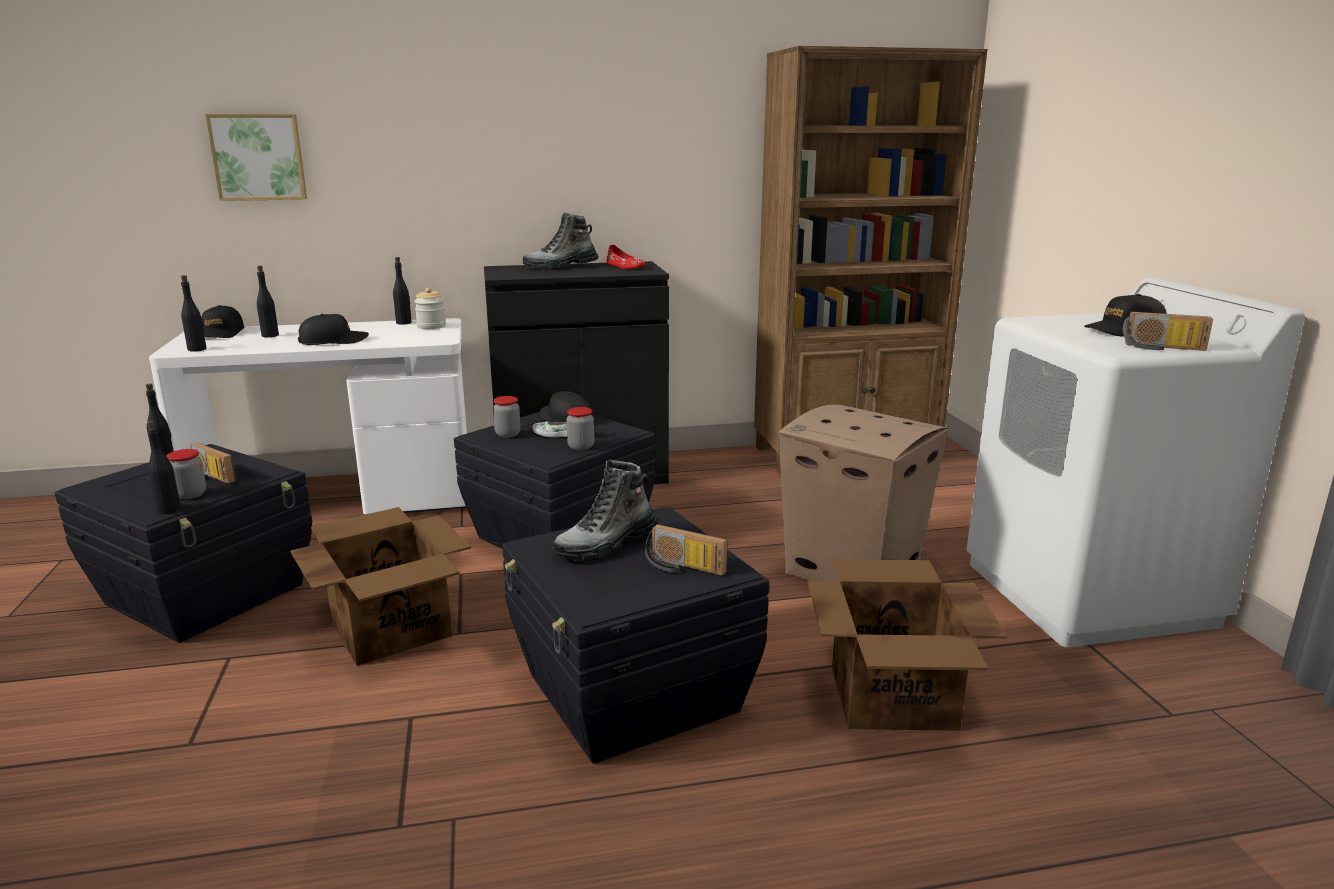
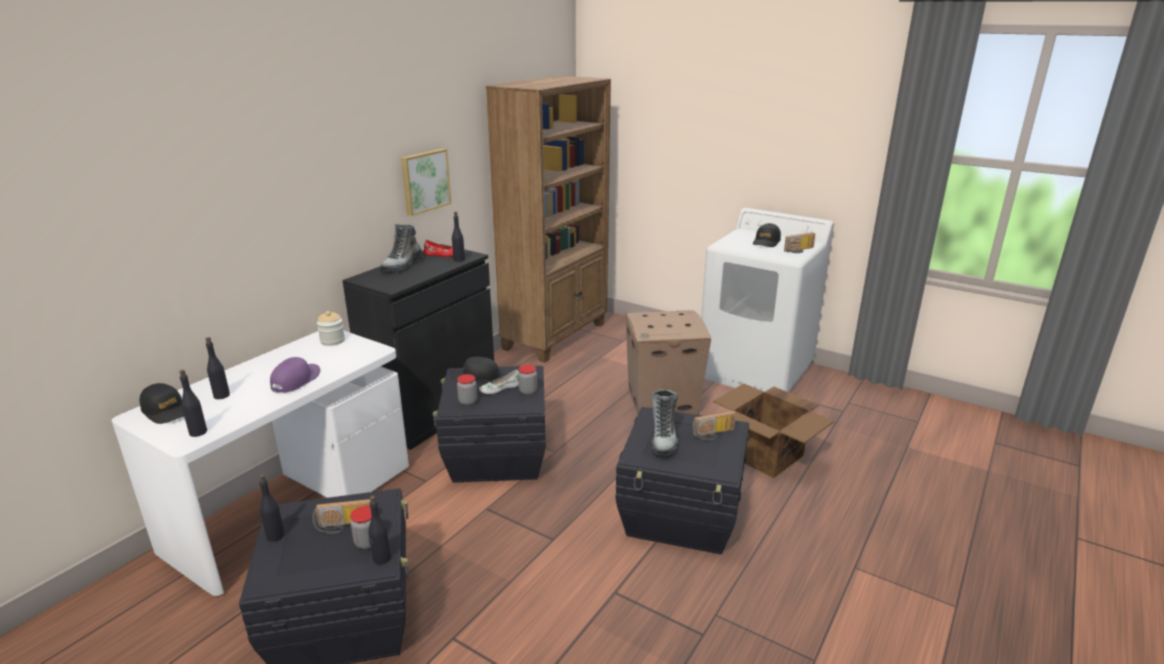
camera: 45 degrees left, 5 degrees up
picture [205,114,307,201] -> picture moved to [401,148,451,216]
cardboard box [290,507,471,666] -> none
black cap [298,314,369,345] -> purple cap [270,357,320,393]
black bottle [393,257,412,325] -> black bottle moved to [452,212,465,262]

